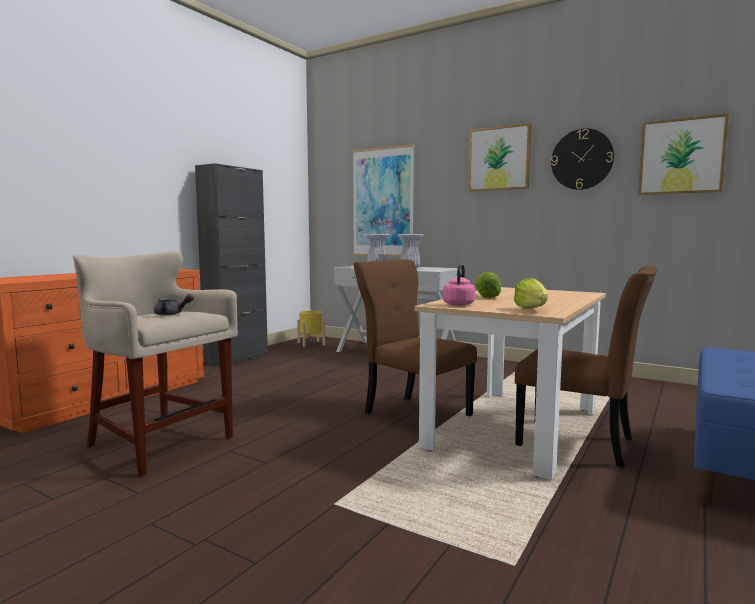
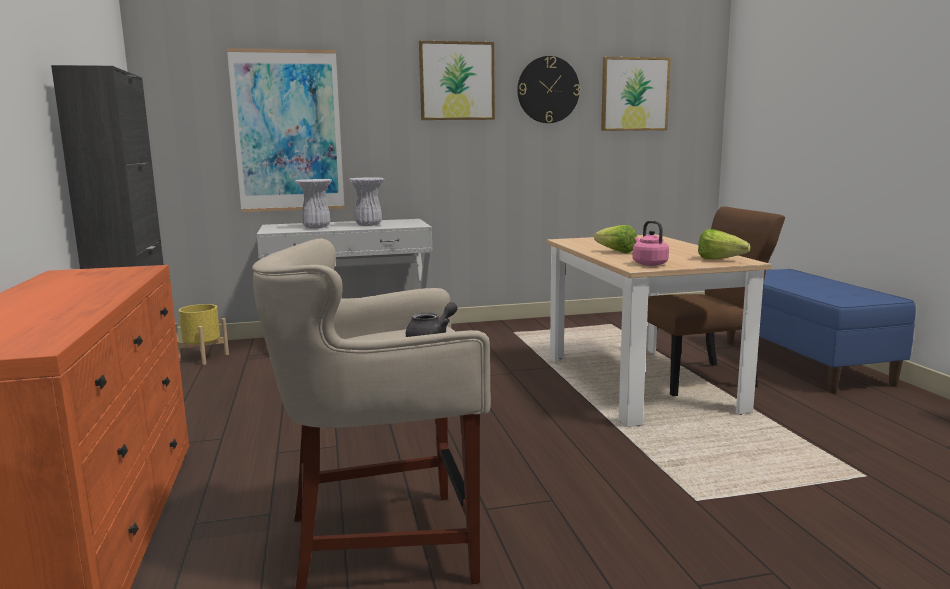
camera: 45 degrees left, 5 degrees up
brown chair [354,260,477,417] -> none

